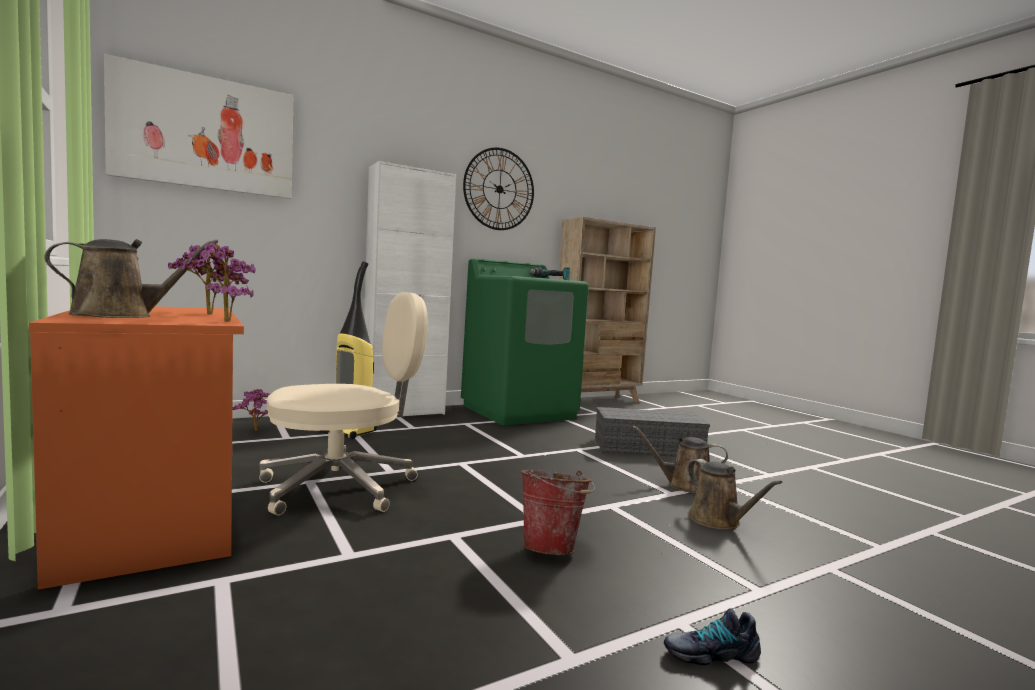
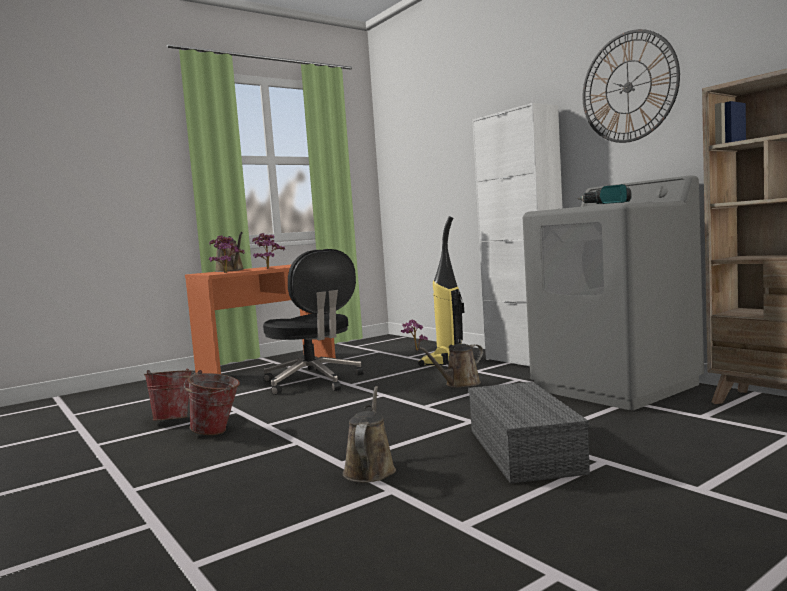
camera: 85 degrees right, 0 degrees up
picture [104,54,293,199] -> none
beige office chair [259,292,428,515] -> black office chair [263,249,363,395]
green washing machine [461,258,589,425] -> grey washing machine [523,176,704,410]
shoe [664,608,761,665] -> none
brown watering can [687,459,783,530] -> brown watering can moved to [418,344,483,388]
none -> bucket [144,369,195,421]

